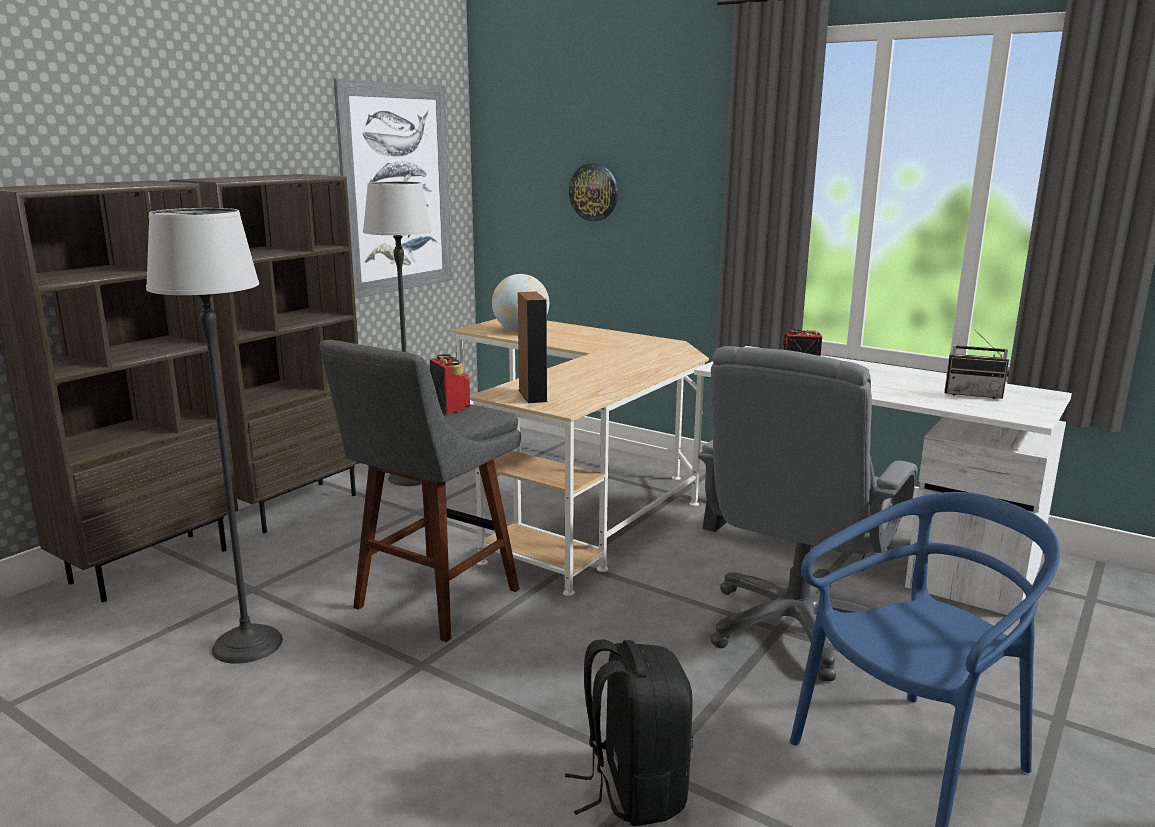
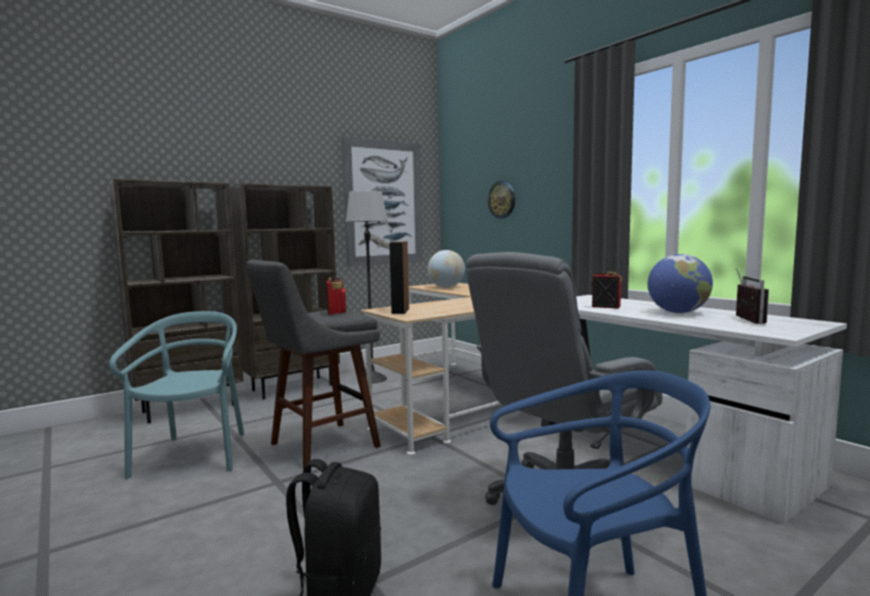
camera: 20 degrees right, 10 degrees down
floor lamp [146,208,283,664] -> turquoise chair [109,311,244,479]
radio [944,329,1009,399] -> radio turned 120 degrees counterclockwise [736,267,769,324]
none -> globe [648,254,713,313]

